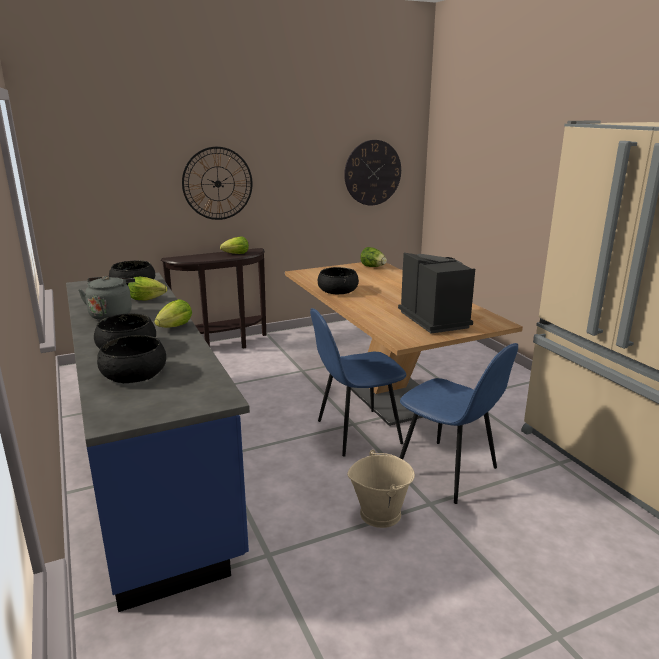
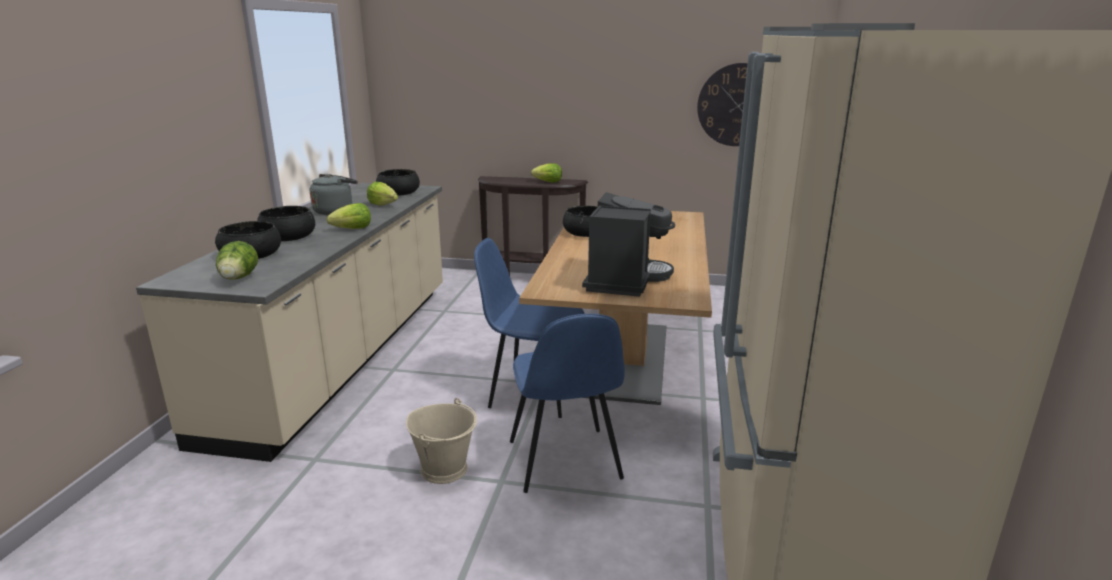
camera: 35 degrees right, 0 degrees up
blue counter [66,273,250,612] -> beige counter [136,183,443,462]
wall clock [182,147,253,220] -> none
lettuce [360,247,387,267] -> lettuce moved to [216,241,258,280]

